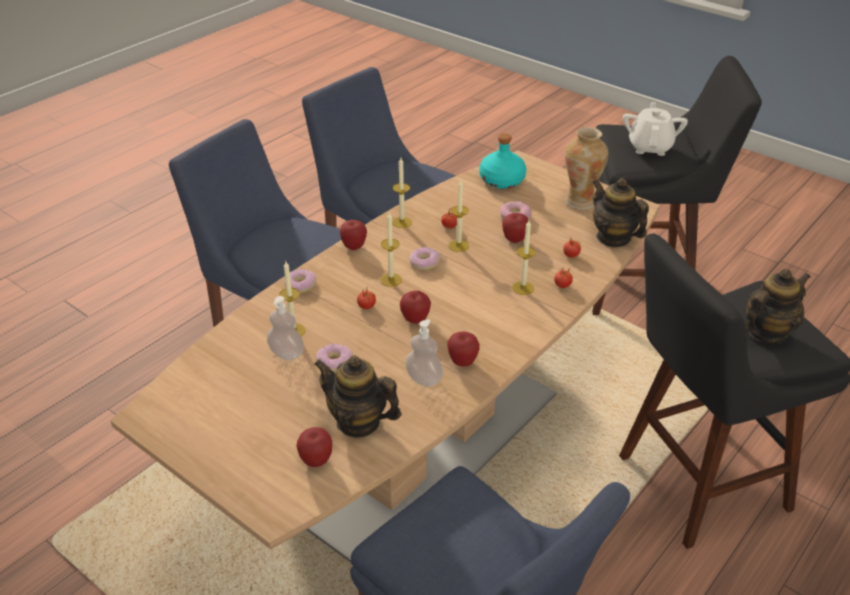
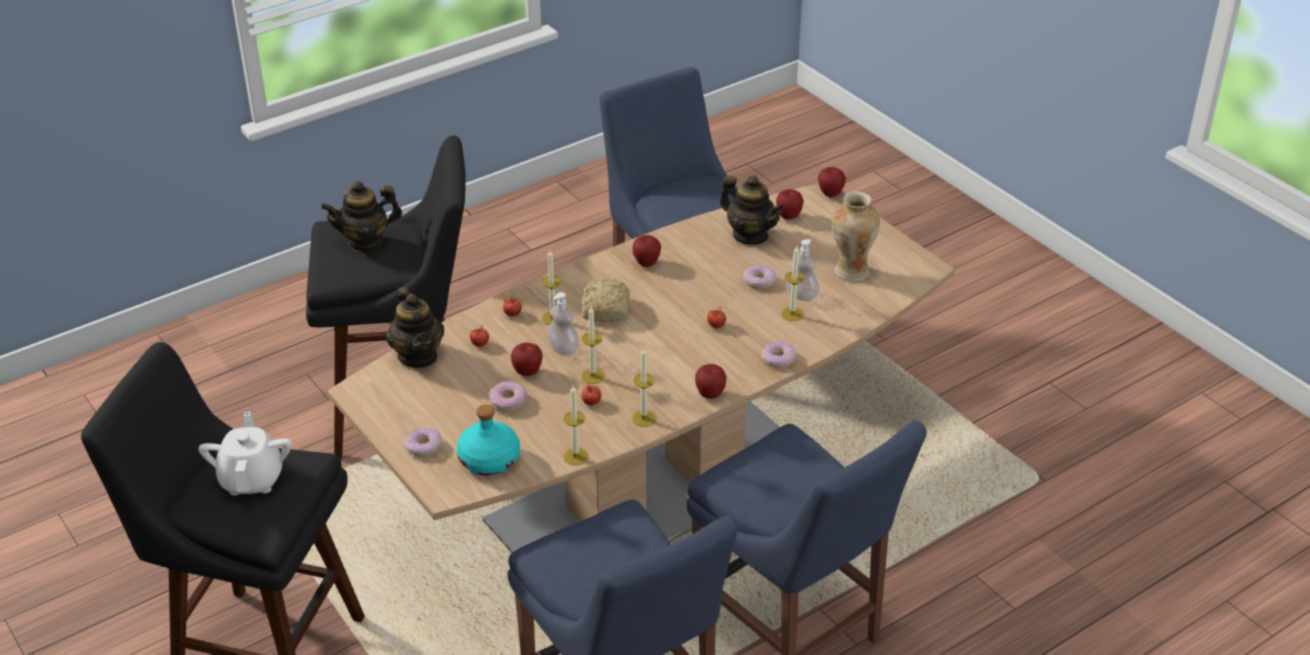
camera: 165 degrees left, 0 degrees up
candle [381,213,402,287] -> candle moved to [563,386,589,465]
apple [400,291,431,324] -> apple moved to [818,167,846,197]
soap dispenser [405,319,443,386] -> soap dispenser moved to [547,292,579,356]
donut [409,247,440,270] -> donut moved to [404,428,442,457]
vase [565,127,608,210] -> vase moved to [832,191,880,282]
white teapot [623,102,688,156] -> white teapot turned 150 degrees clockwise [198,412,292,495]
none -> bread [581,279,630,322]

